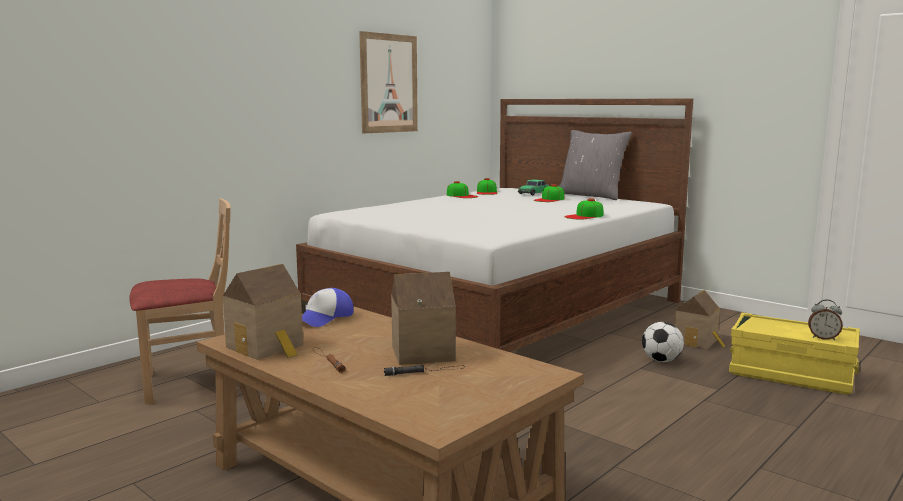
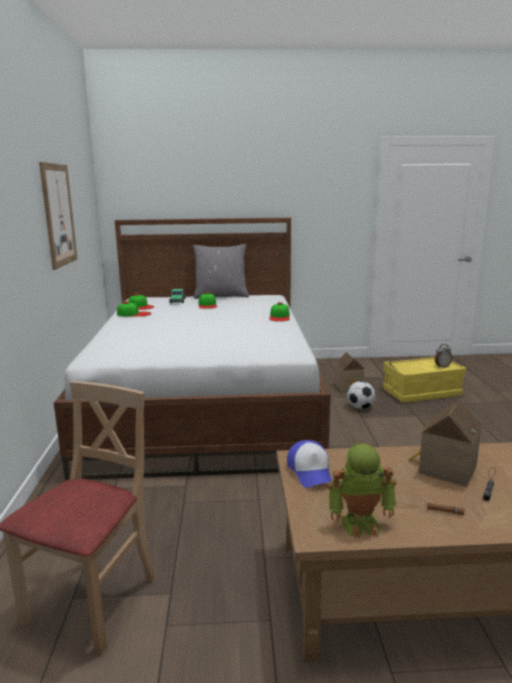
camera: 45 degrees left, 5 degrees up
toy house [223,264,303,360] -> toy robot [327,443,396,539]

